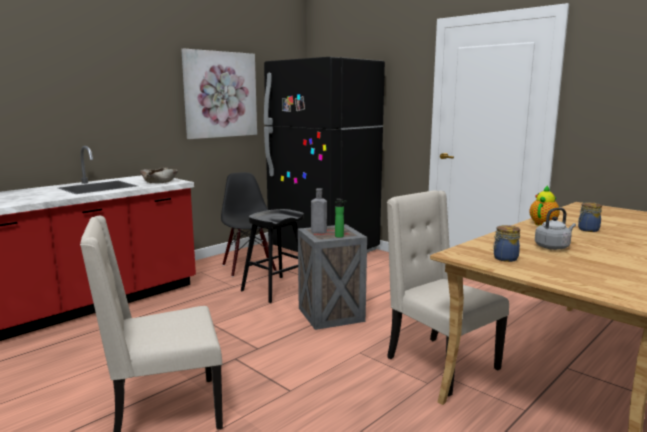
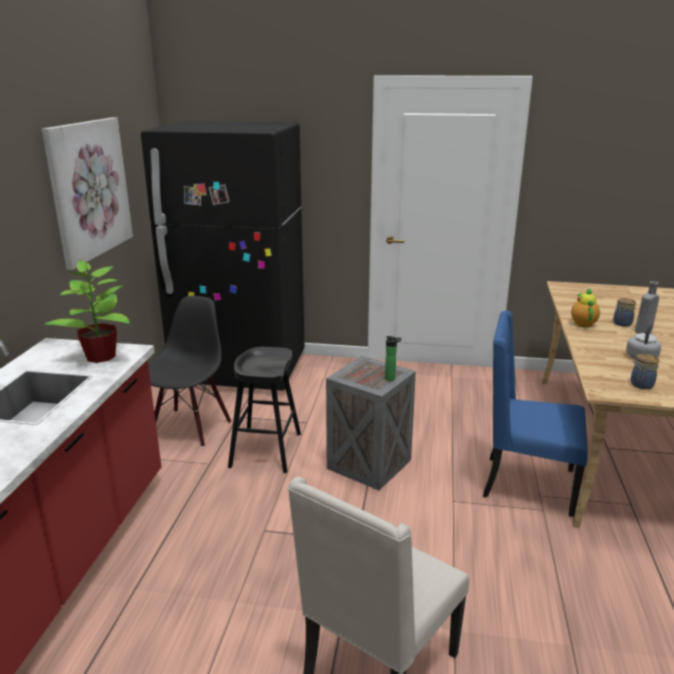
camera: 35 degrees left, 10 degrees up
beige bowl [140,167,178,183] -> potted plant [44,260,130,363]
black chair [221,172,277,277] -> black chair turned 75 degrees clockwise [148,296,231,447]
grey bottle [311,188,327,233] -> grey bottle moved to [635,281,659,334]
beige chair [387,190,509,396] -> blue chair [483,311,588,517]

